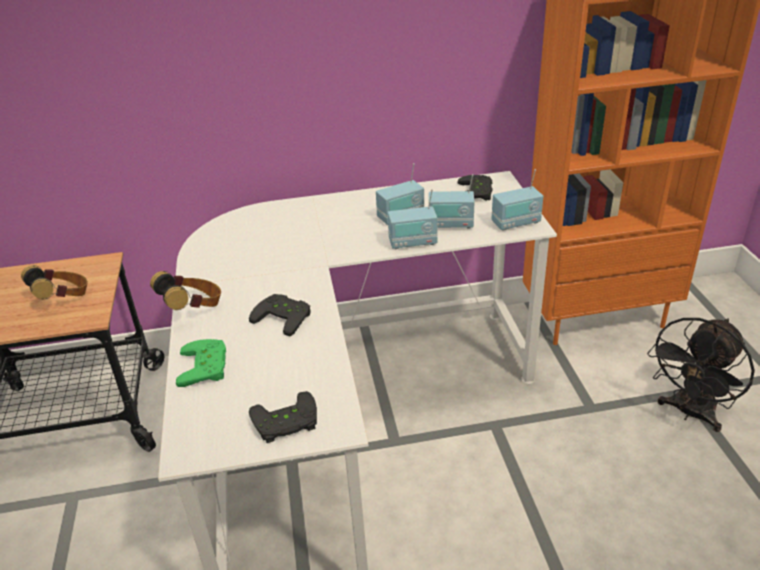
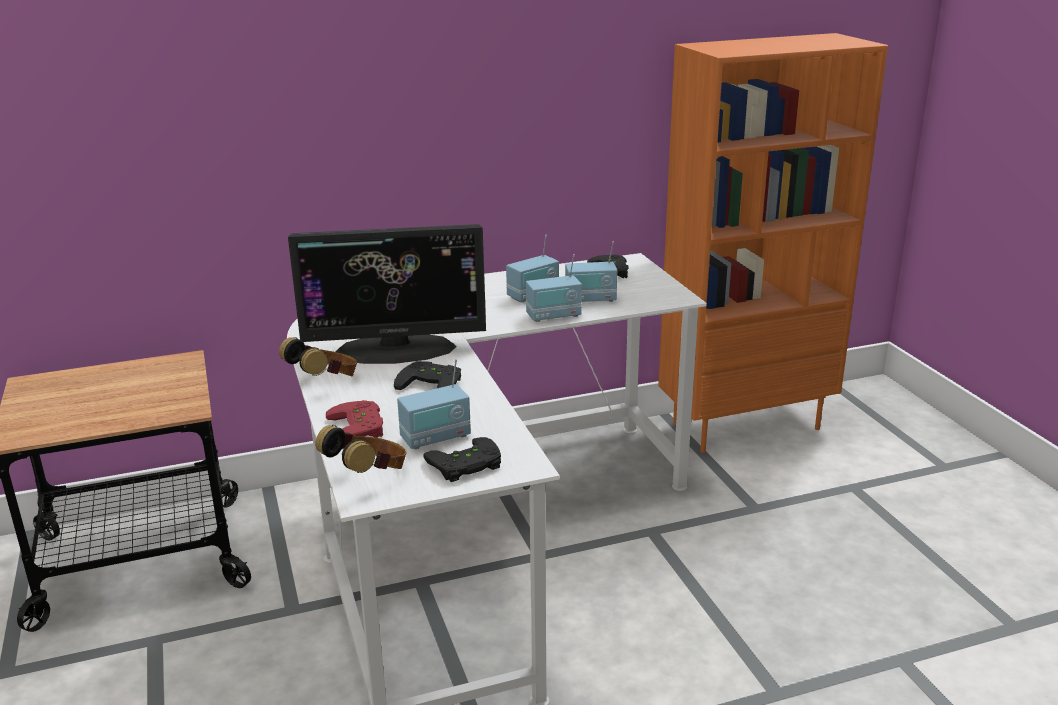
camera: 10 degrees left, 10 degrees down
headphones [21,265,88,299] -> headphones moved to [315,425,407,473]
green game controller [176,339,226,387] -> red game controller [326,400,383,438]
radio [492,169,543,231] -> radio moved to [397,359,471,449]
black fan [647,318,755,432] -> none
none -> monitor [288,224,486,364]

